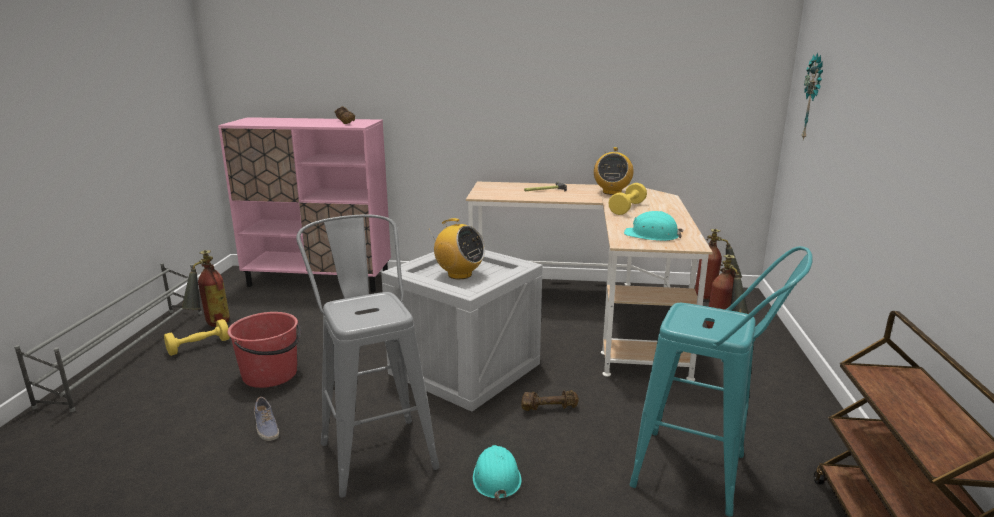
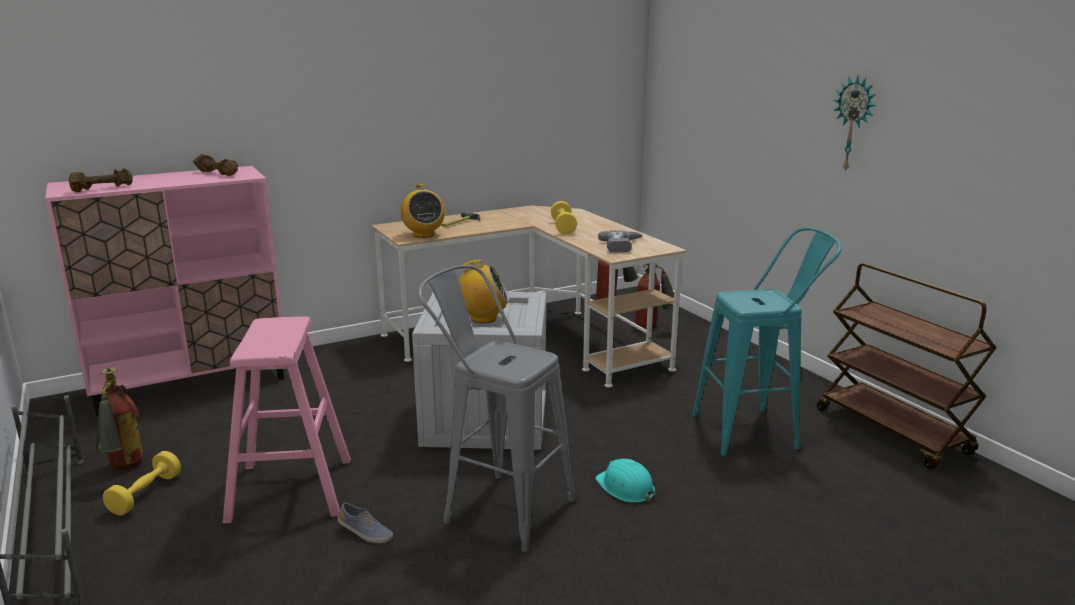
camera: 35 degrees left, 0 degrees up
red bucket [228,312,301,388] -> pink stool [223,317,351,524]
brown dumbbell [521,390,579,411] -> brown dumbbell moved to [69,168,133,192]
radio [594,147,633,195] -> radio moved to [401,184,445,238]
turquoise hard hat [624,211,683,241] -> power drill [598,231,643,253]
wall clock [801,53,823,139] -> wall clock moved to [833,76,876,172]

